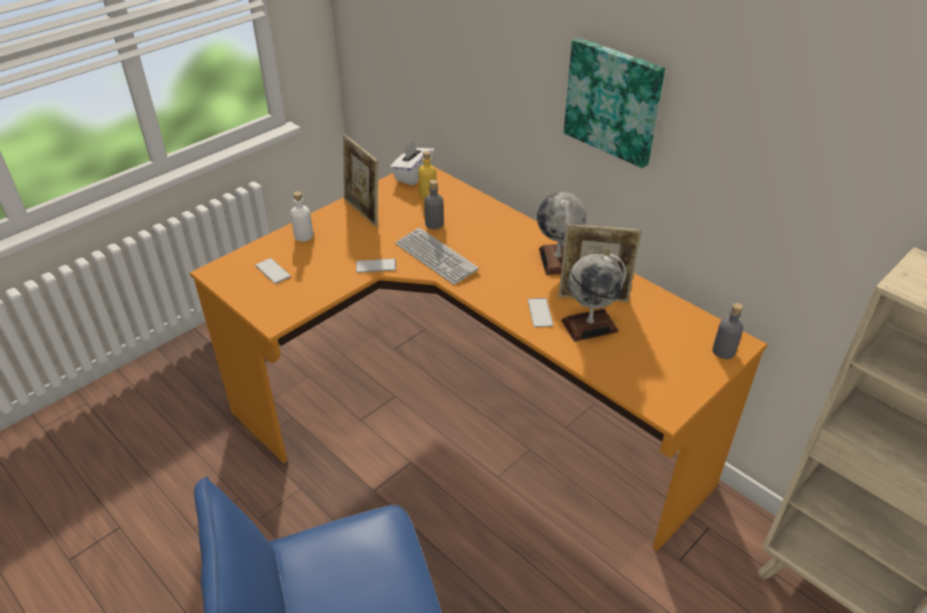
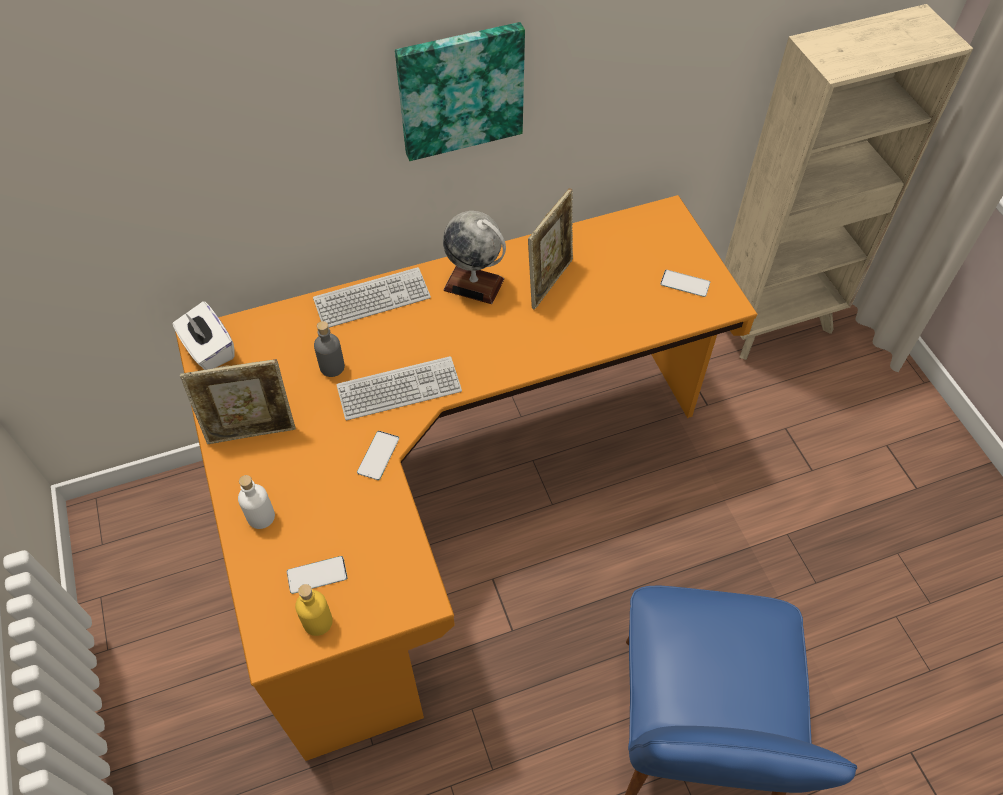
camera: 65 degrees left, 15 degrees up
yellow bottle [418,151,436,198] -> yellow bottle moved to [295,584,333,636]
phone [528,298,553,327] -> phone moved to [660,270,710,297]
globe [561,254,626,342] -> none
grey bottle [713,303,743,359] -> none
none -> keyboard [313,267,431,328]

